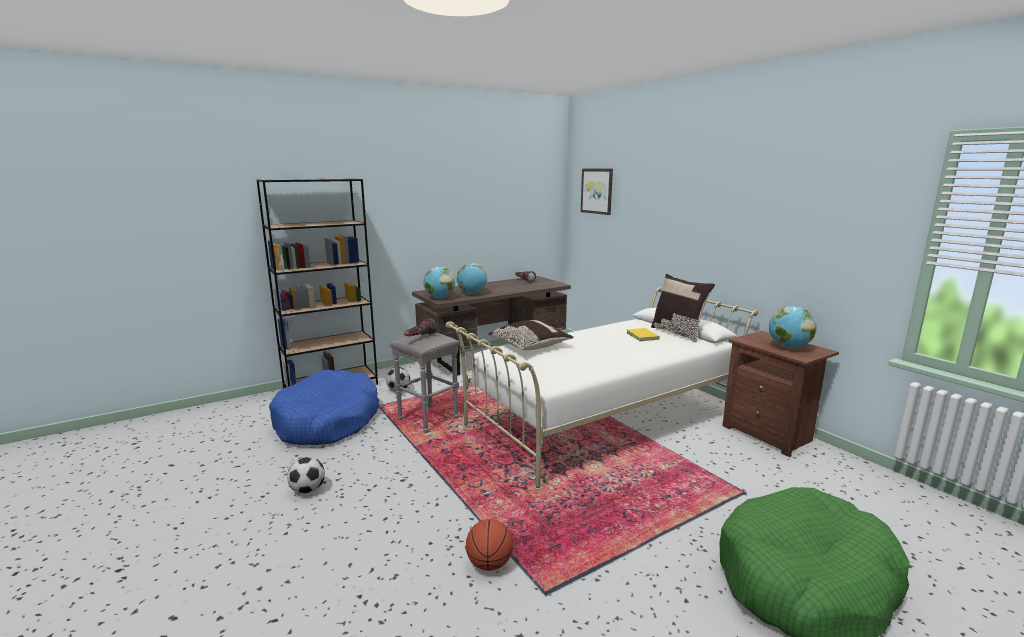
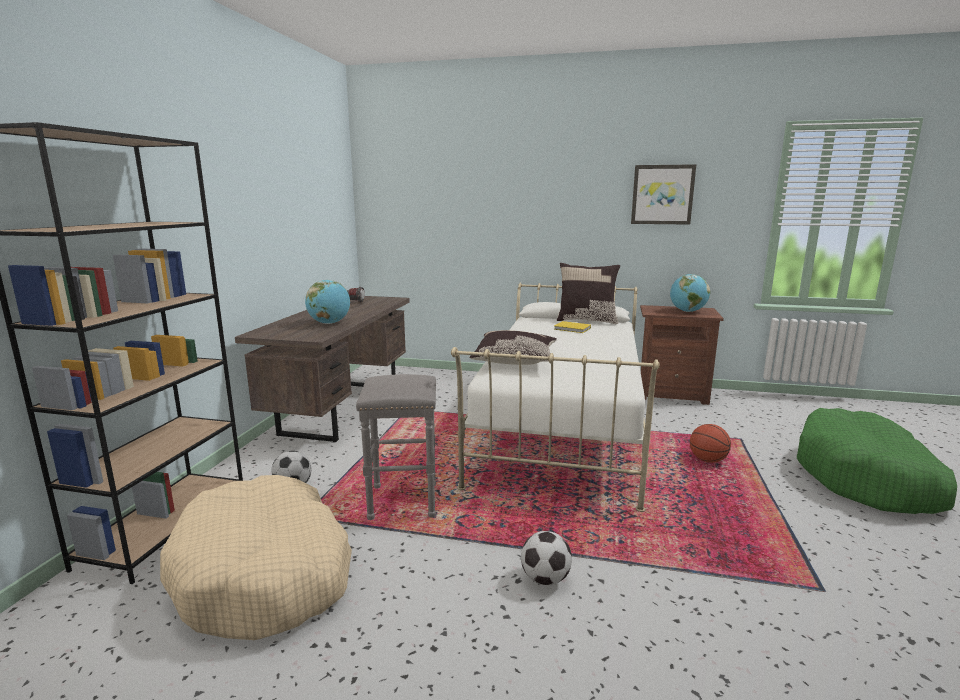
camera: 45 degrees left, 0 degrees up
blue dog bed [269,369,379,445] -> beige dog bed [160,475,352,640]
football [287,457,325,494] -> football moved to [521,531,572,585]
flashlight [404,318,437,337] -> none
globe [423,267,455,299] -> none
basketball [466,519,513,571] -> basketball moved to [690,424,731,463]
picture [581,169,613,215] -> picture moved to [631,164,696,225]

